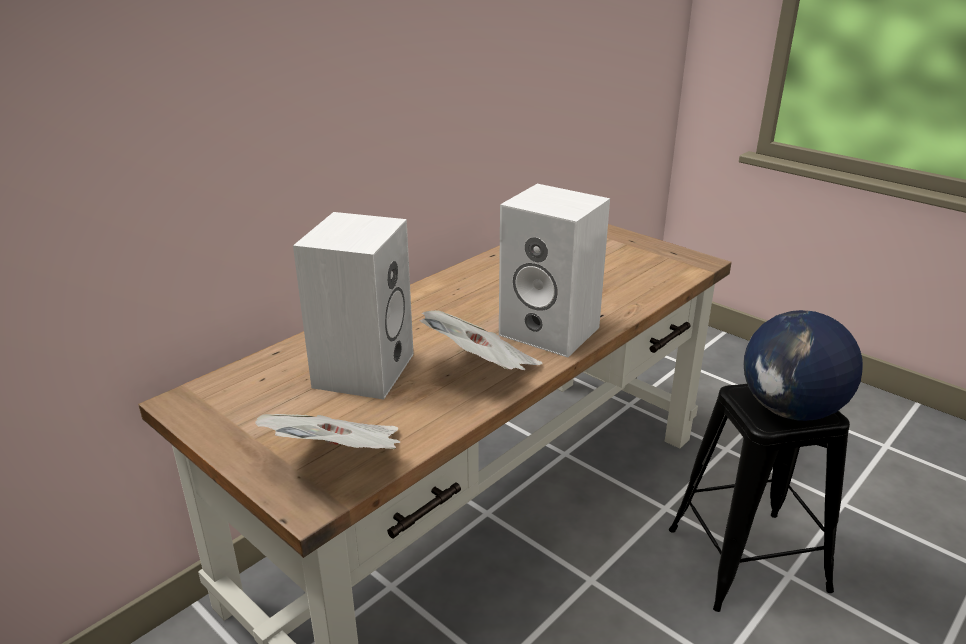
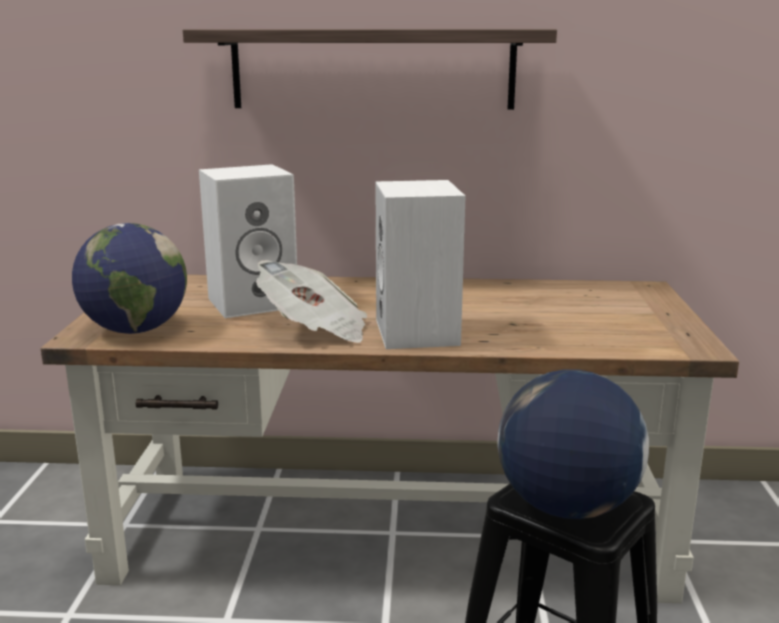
camera: 50 degrees right, 10 degrees down
newspaper [255,414,401,449] -> globe [72,223,187,334]
none -> shelf [183,29,557,110]

